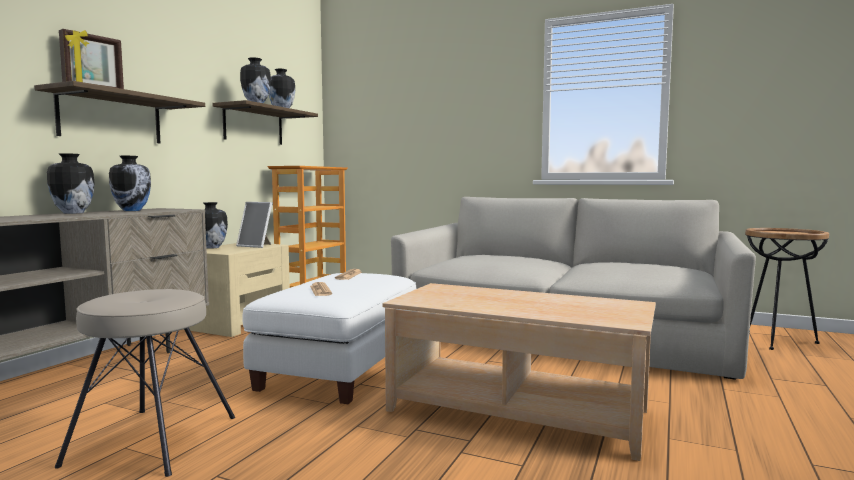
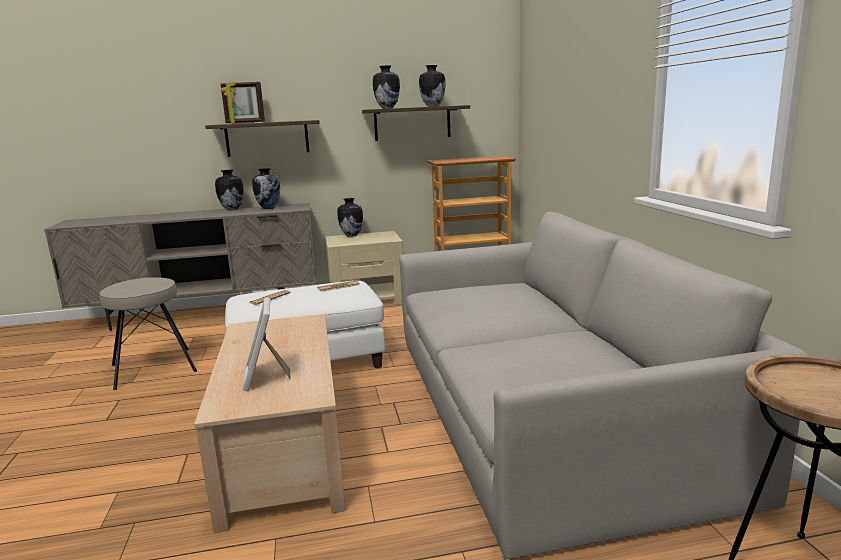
camera: 55 degrees right, 10 degrees up
picture frame [236,202,272,248] -> picture frame moved to [243,297,290,391]

